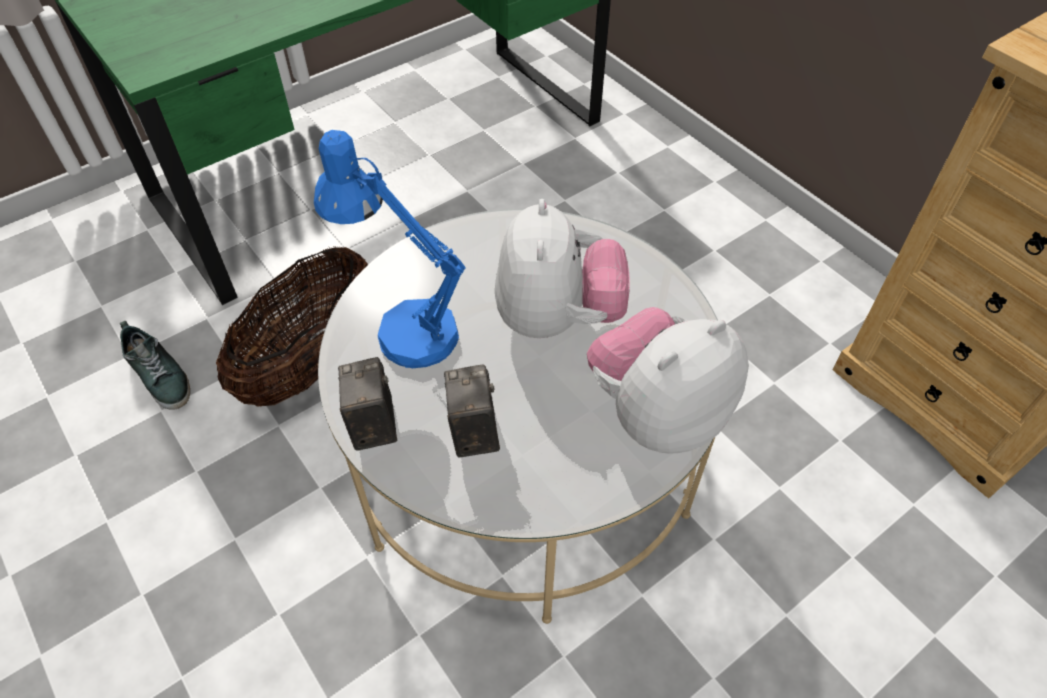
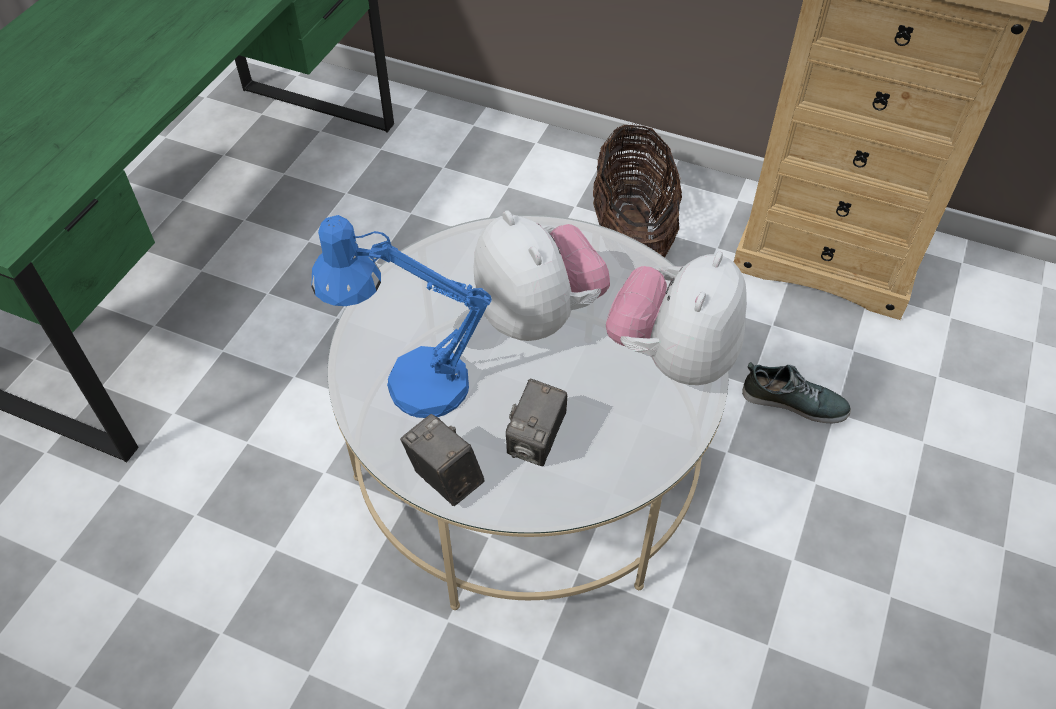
camera: 30 degrees left, 0 degrees up
shoe [119,321,190,410] -> shoe moved to [742,362,851,423]
basket [216,246,368,406] -> basket moved to [593,124,682,258]
camera [444,364,500,458] -> camera turned 120 degrees counterclockwise [506,379,567,466]

